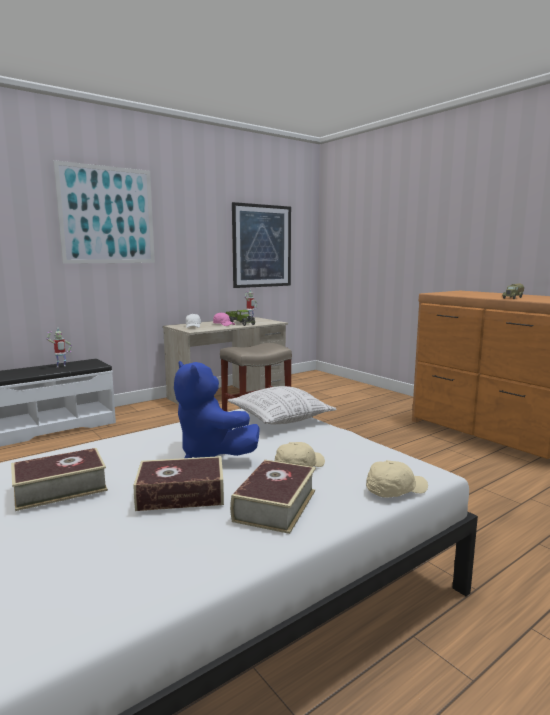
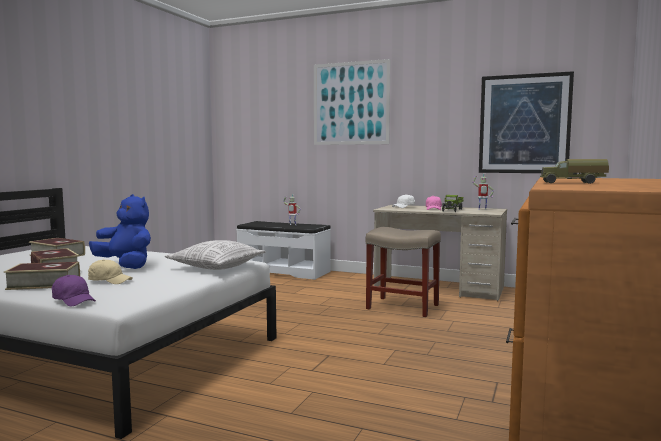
camera: 60 degrees right, 5 degrees down
blue plush toy [174,361,260,458] -> blue plush toy turned 105 degrees clockwise [89,194,151,269]
beige cap [366,460,428,497] -> purple cap [52,275,96,306]

